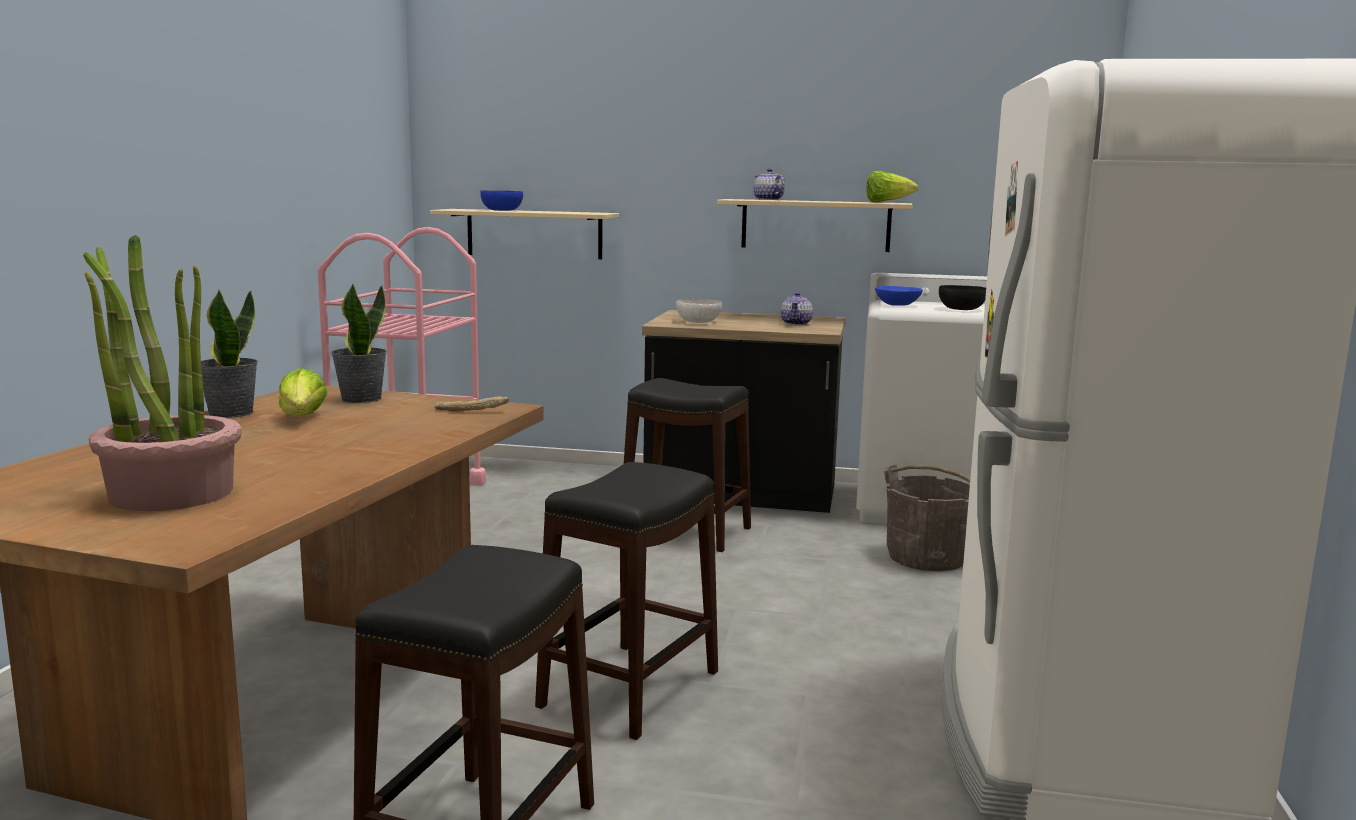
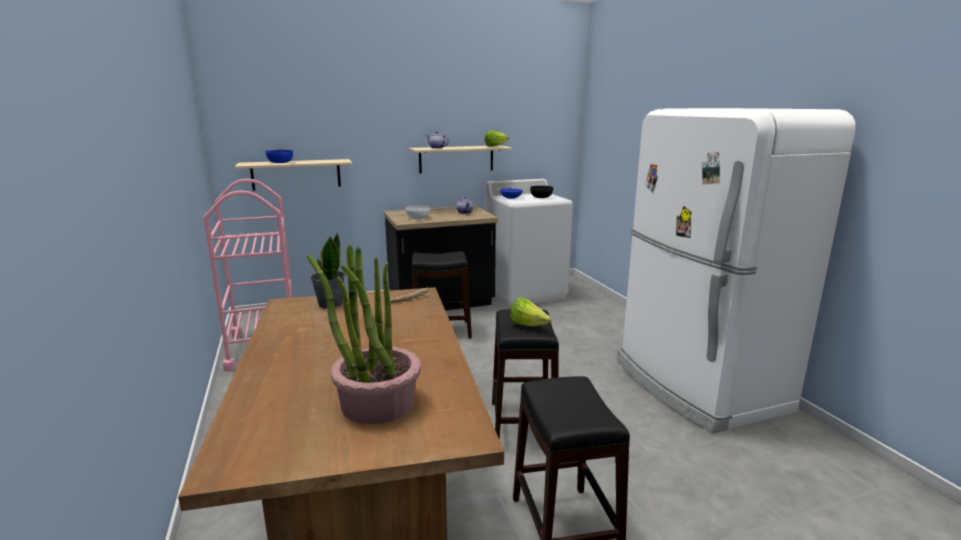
camera: 30 degrees left, 5 degrees up
potted plant [201,290,258,418] -> none
lettuce [279,368,327,416] -> lettuce moved to [510,298,552,326]
grey bucket [884,465,970,571] -> none

